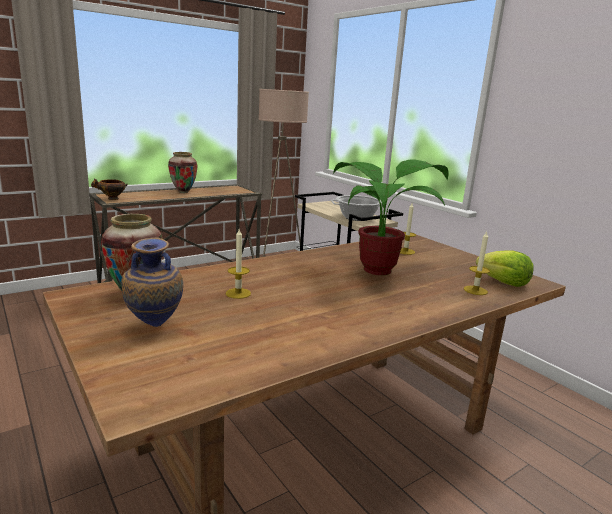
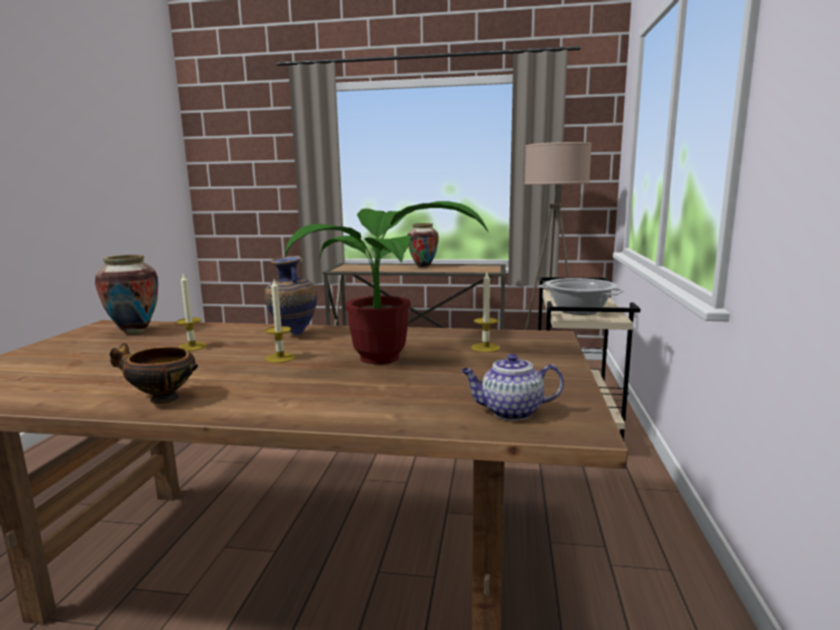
camera: 45 degrees right, 5 degrees down
bowl [91,178,128,200] -> bowl moved to [110,343,198,404]
vase [121,238,183,327] -> vase moved to [265,256,317,335]
candle [464,231,490,295] -> candle moved to [265,280,296,363]
lettuce [476,250,533,287] -> teapot [461,354,564,420]

